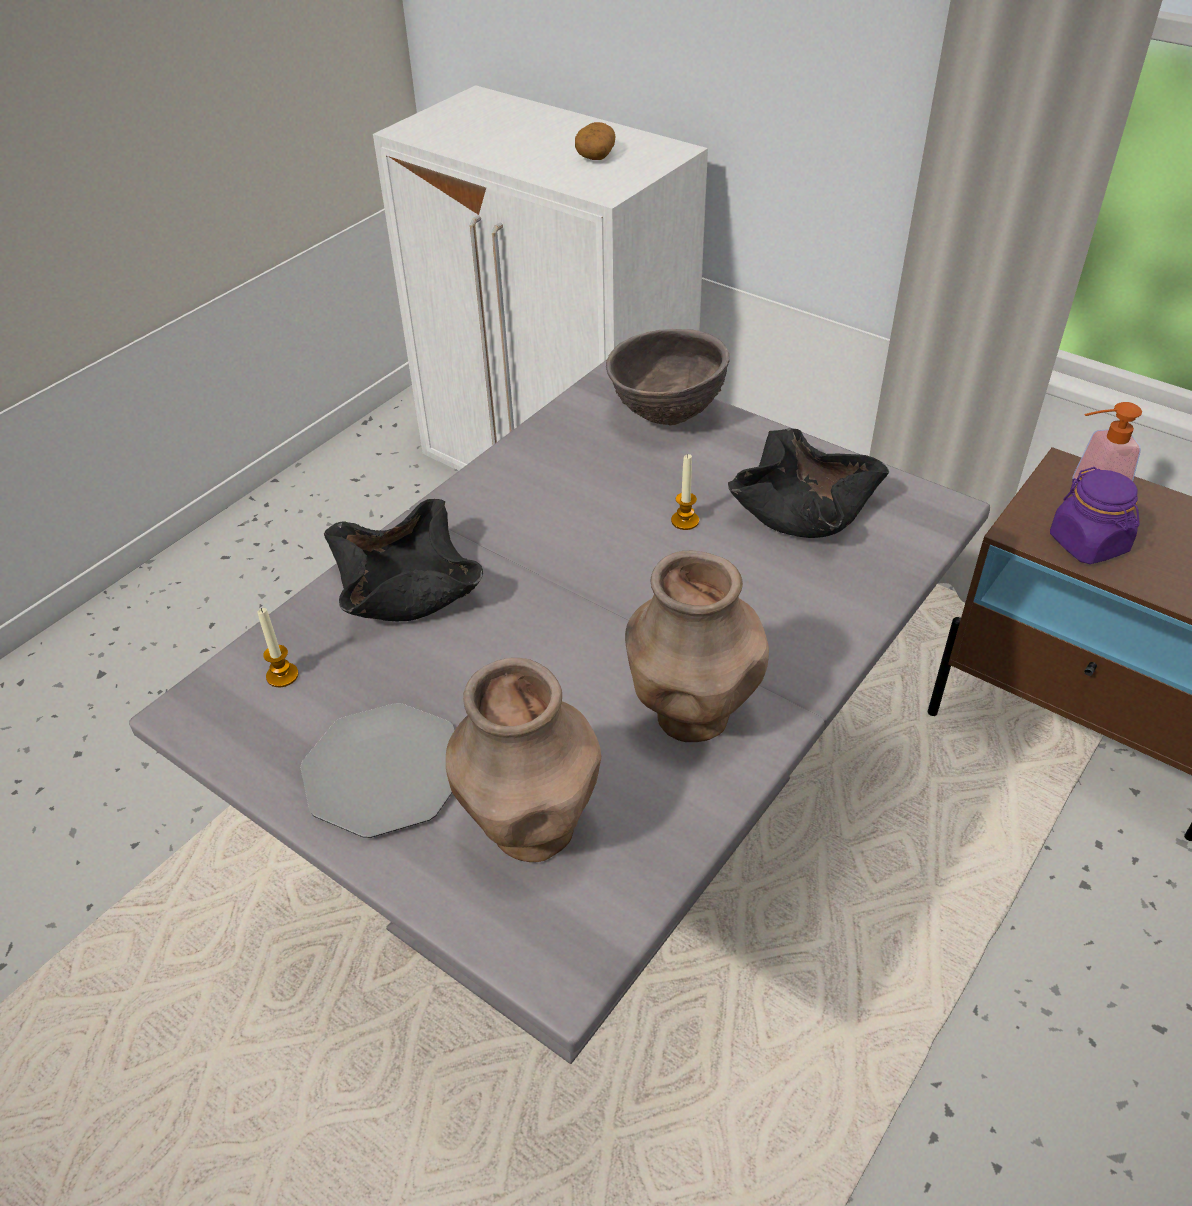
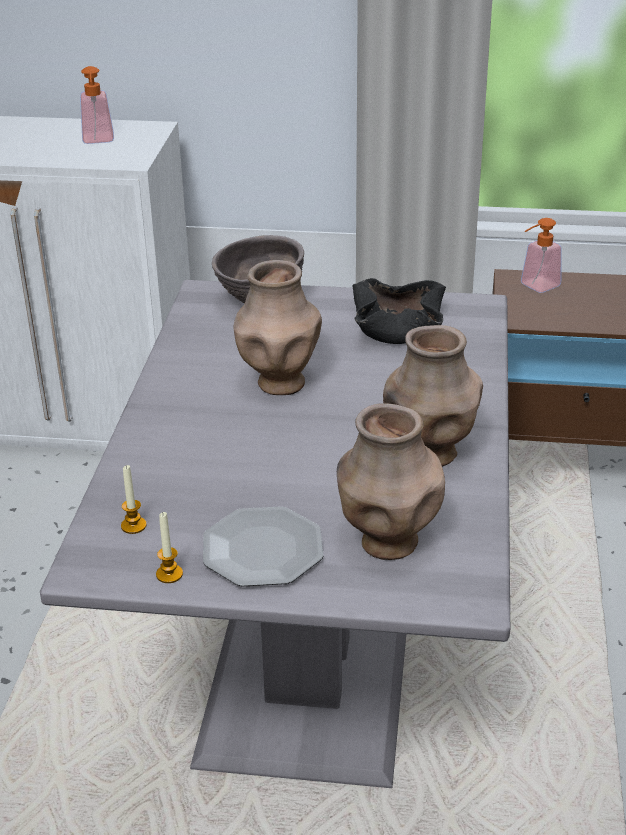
camera: 30 degrees left, 10 degrees down
black bowl [324,499,483,621] -> none
potato [575,122,615,160] -> soap dispenser [80,66,114,144]
candle [671,454,699,530] -> candle moved to [156,512,183,583]
purple jar [1050,467,1140,564] -> none
none -> brown vase [233,260,322,395]

